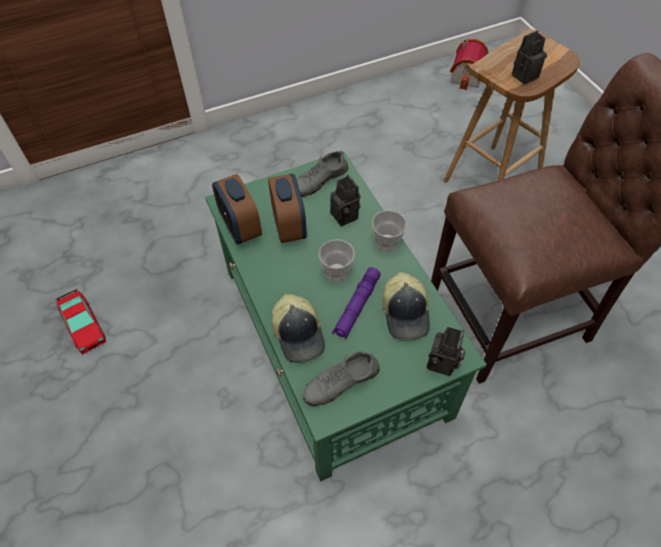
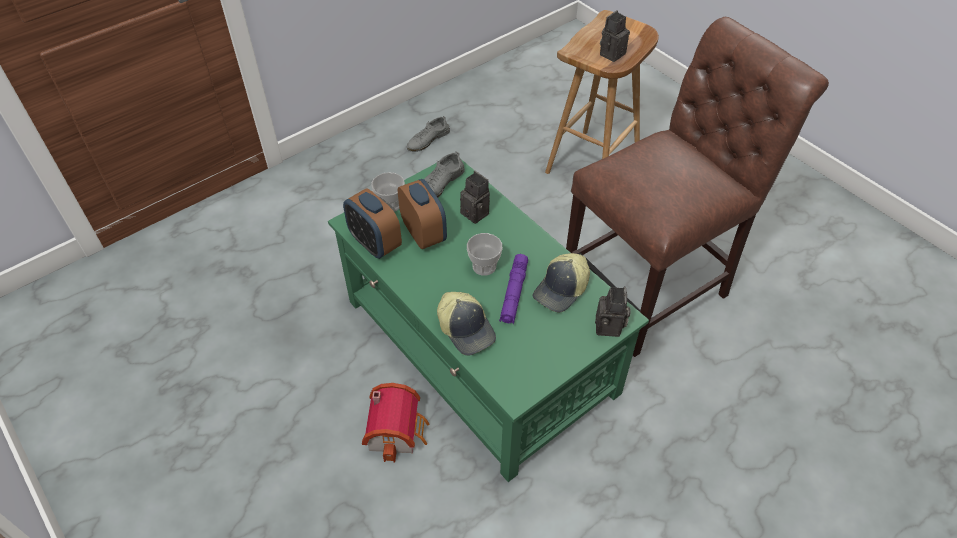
camera: 15 degrees left, 5 degrees down
toy car [55,289,106,354] -> none
grey shoe [302,351,380,406] -> grey shoe moved to [407,116,450,152]
cup [372,210,407,252] -> cup moved to [371,172,405,212]
cap [382,272,430,339] -> cap turned 60 degrees clockwise [533,253,590,312]
toy house [450,39,488,90] -> toy house moved to [362,383,429,463]

